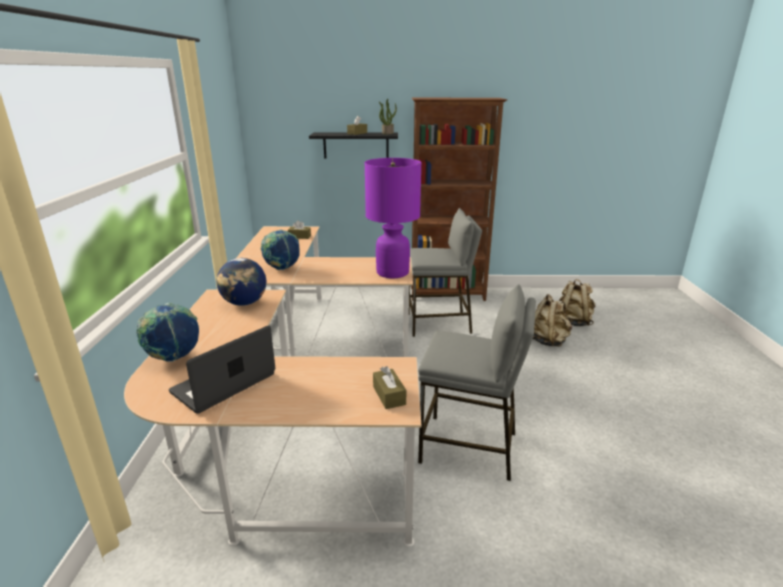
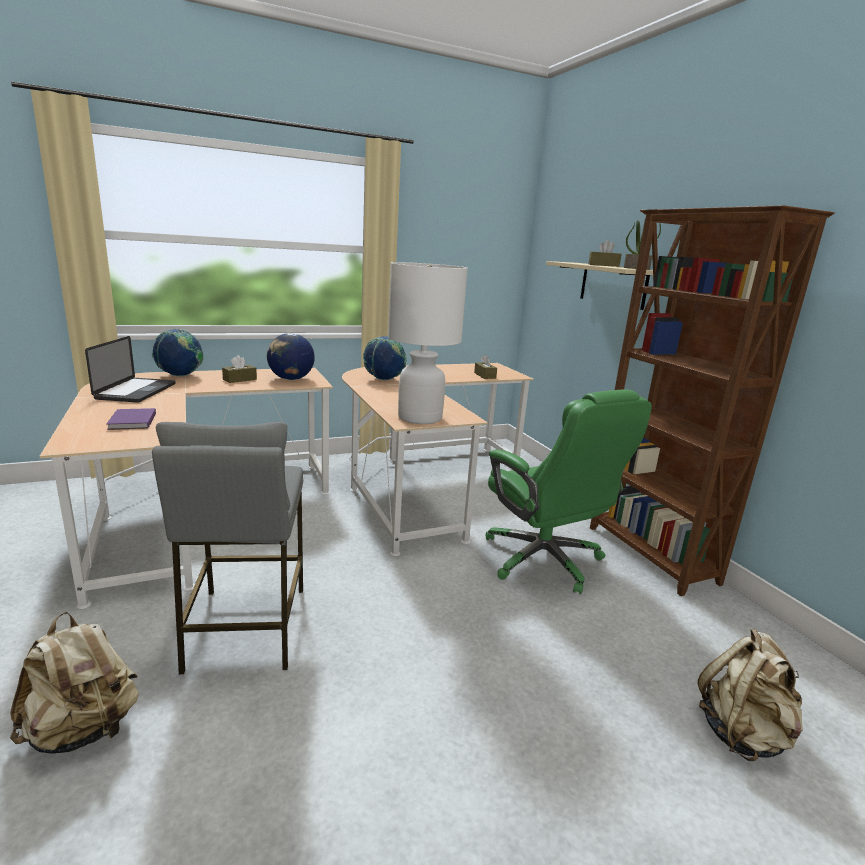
camera: 65 degrees right, 5 degrees down
laptop [169,325,275,414] -> laptop turned 75 degrees clockwise [85,336,176,403]
black shelf [309,132,398,158] -> beige shelf [546,261,653,310]
purple table lamp [364,158,422,278] -> white table lamp [388,262,468,424]
brown tissue box [373,366,406,409] -> brown tissue box moved to [222,355,257,383]
grey stool [409,208,482,337] -> green office chair [486,390,652,594]
beige backpack [533,294,572,347] -> beige backpack moved to [10,612,139,754]
none -> purple book [106,408,156,430]

